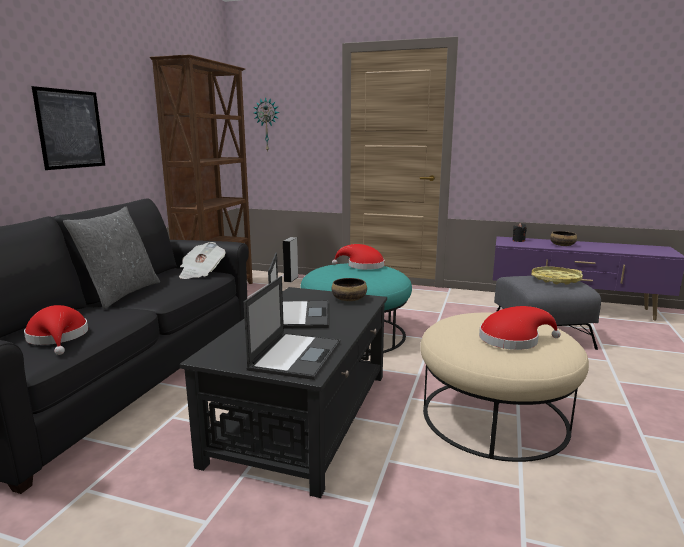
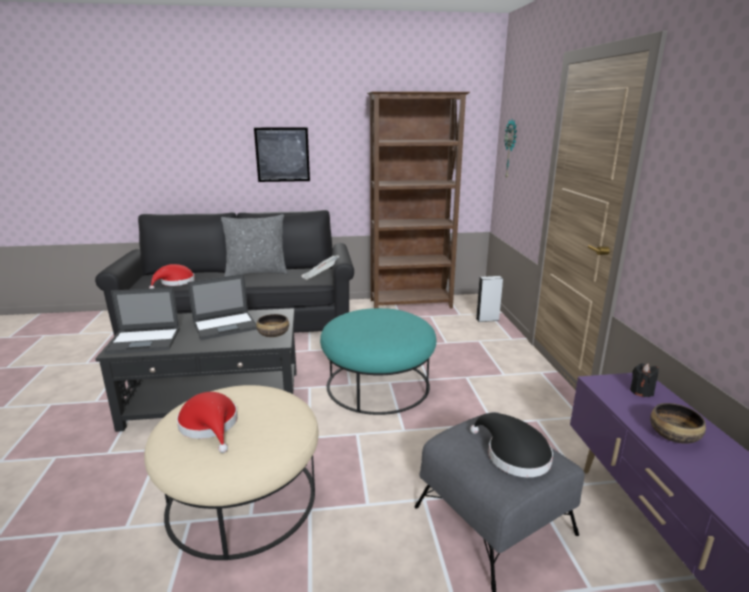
camera: 65 degrees right, 5 degrees up
red hat [332,244,385,270] -> none
yellow tray [531,267,583,285] -> black hat [470,413,553,477]

